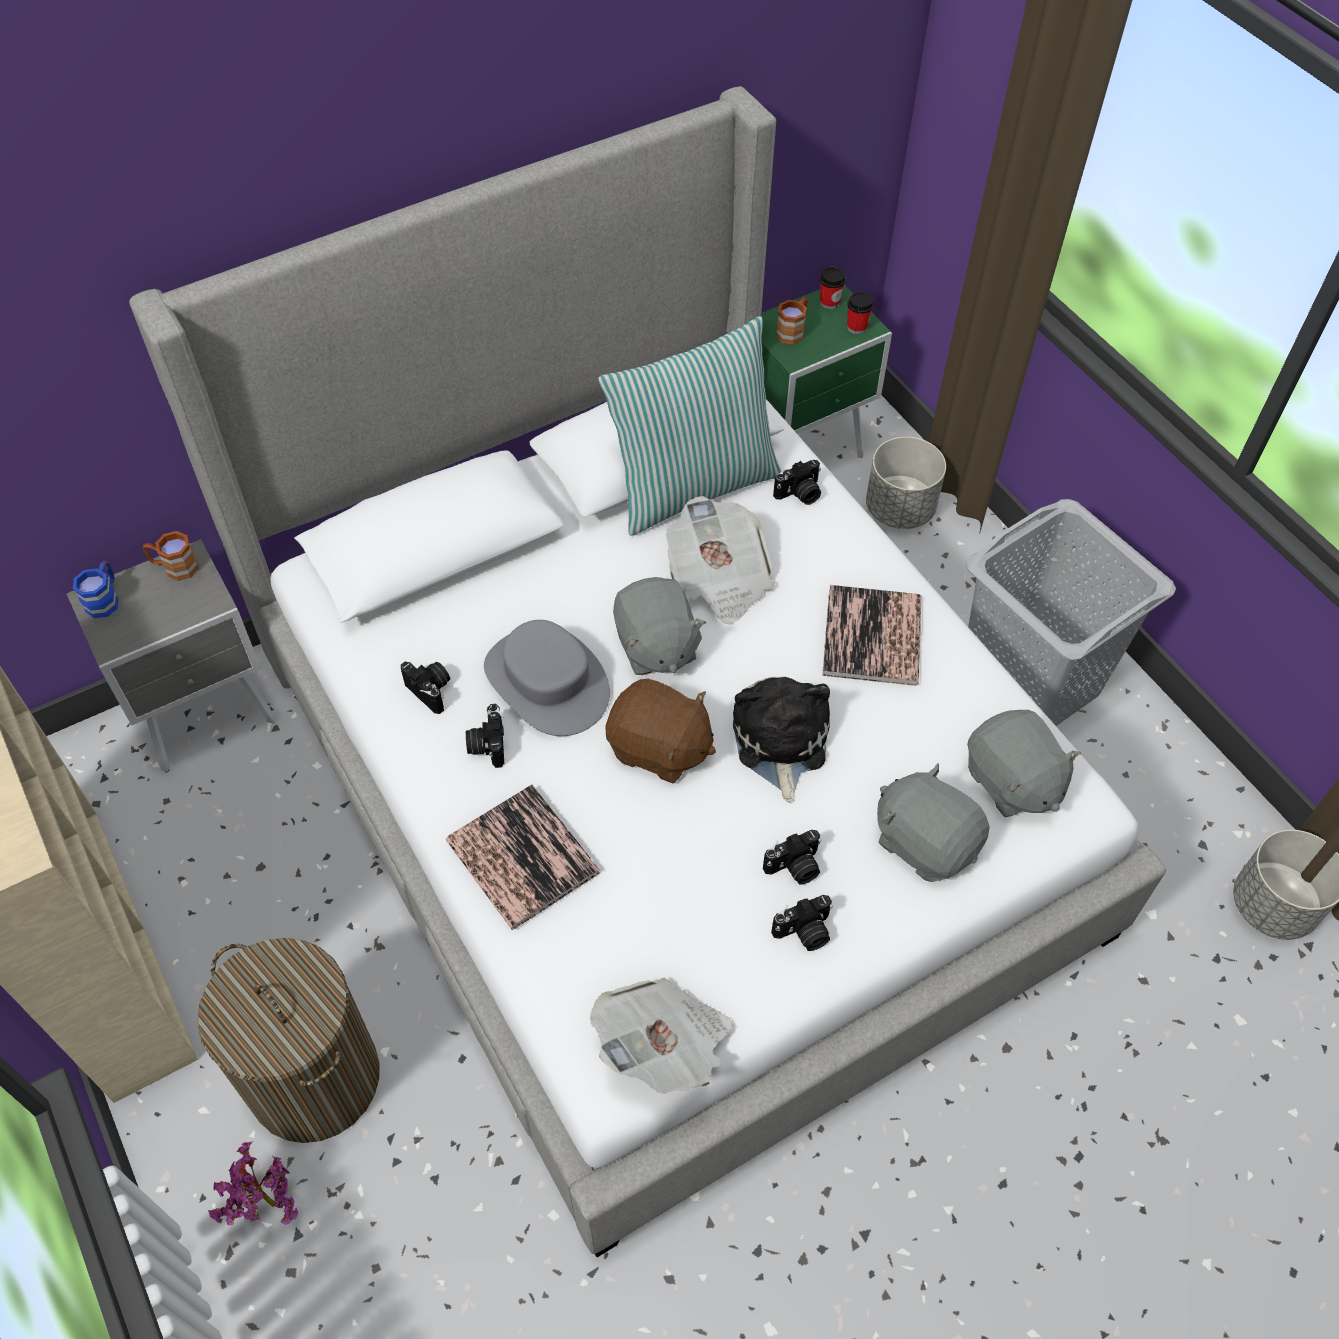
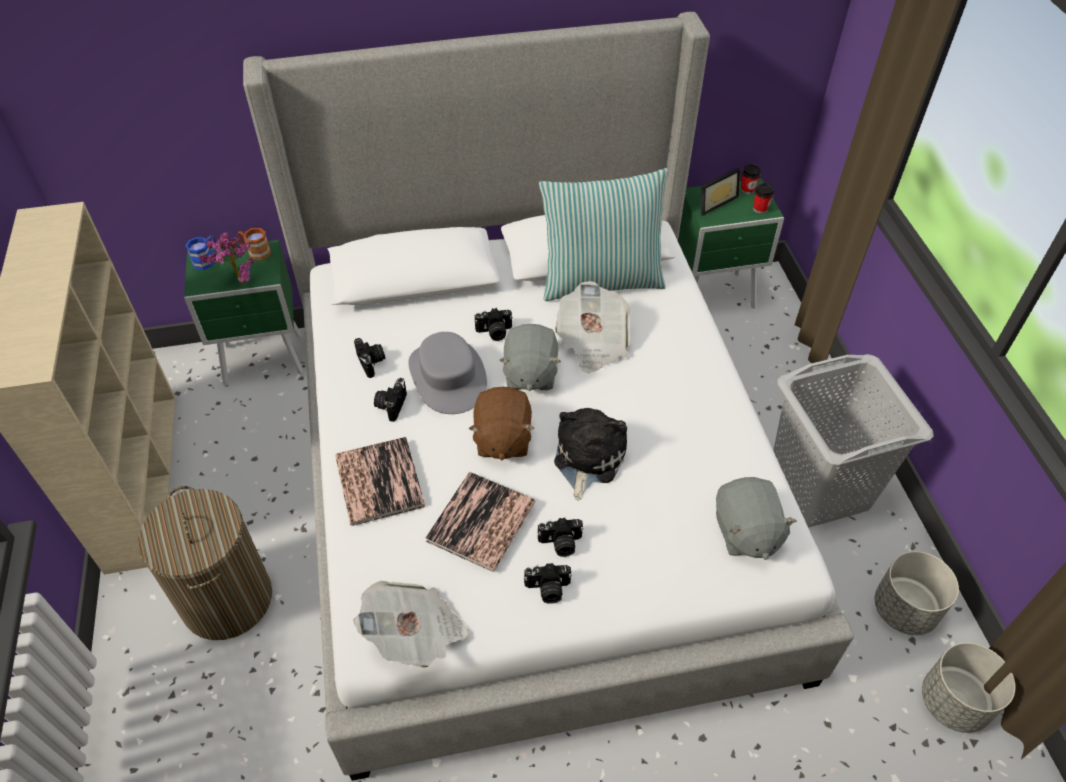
camera: 20 degrees right, 5 degrees down
grey nightstand [66,539,277,772] -> green nightstand [184,240,304,386]
potted plant [208,1141,298,1225] -> potted plant moved to [199,232,254,284]
brown plush toy [605,679,716,784] -> brown plush toy turned 45 degrees clockwise [469,387,535,460]
camera [773,460,821,505] -> camera moved to [475,308,513,341]
brown mug [776,297,808,345] -> picture frame [701,167,740,216]
book [822,585,921,686] -> book moved to [426,472,535,572]
grey planter [866,437,946,529] -> grey planter moved to [875,551,959,635]
grey plush toy [877,763,990,882] -> none

